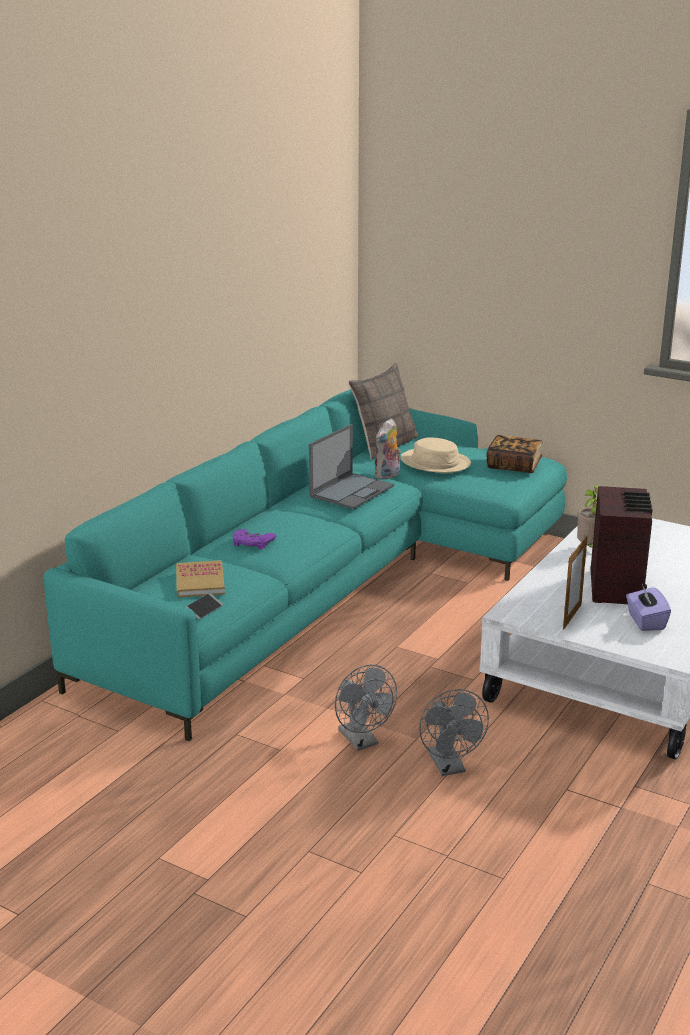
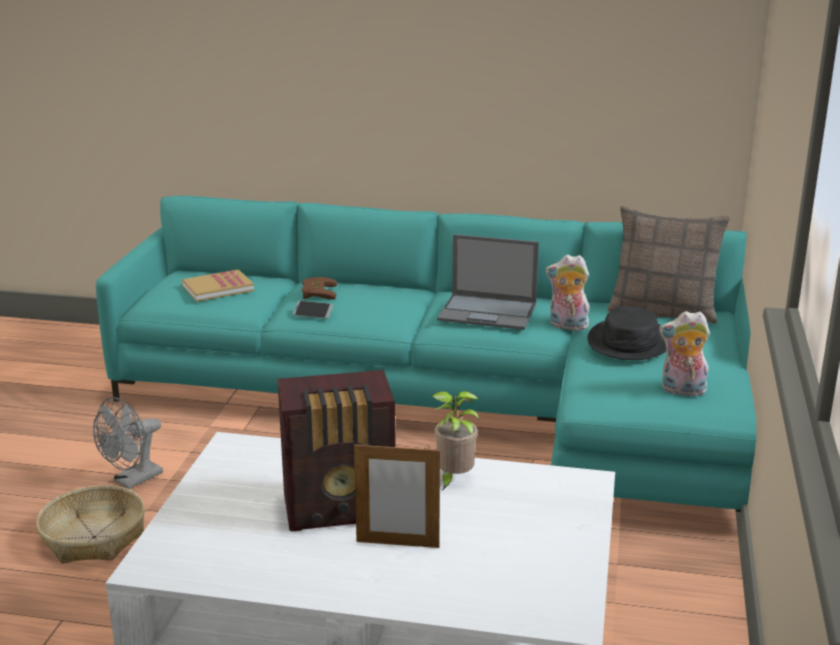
camera: 70 degrees right, 0 degrees up
phone [186,593,223,620] -> phone moved to [293,301,333,319]
purple game controller [233,529,276,549] -> brown game controller [302,277,337,300]
beige hat [400,437,471,473] -> black hat [587,306,666,360]
grey fan [419,689,489,776] -> basket [36,485,145,563]
book [486,435,543,473] -> plush toy [659,311,710,396]
picture frame [563,535,588,630] -> picture frame moved to [354,442,440,548]
purple tissue box [626,584,671,631] -> none

